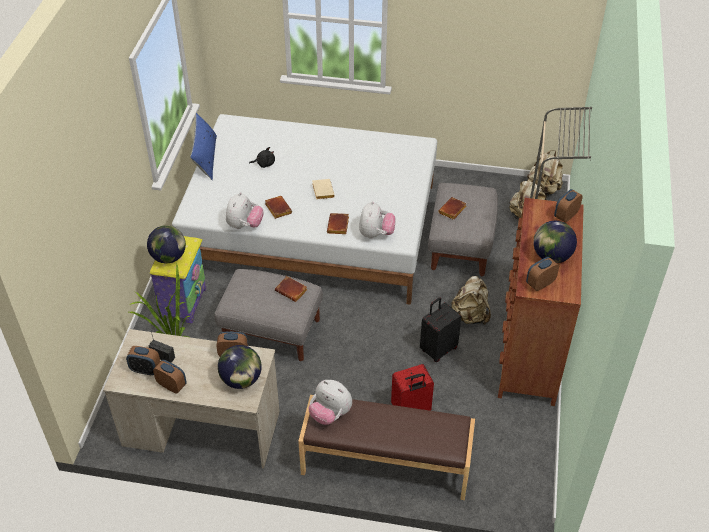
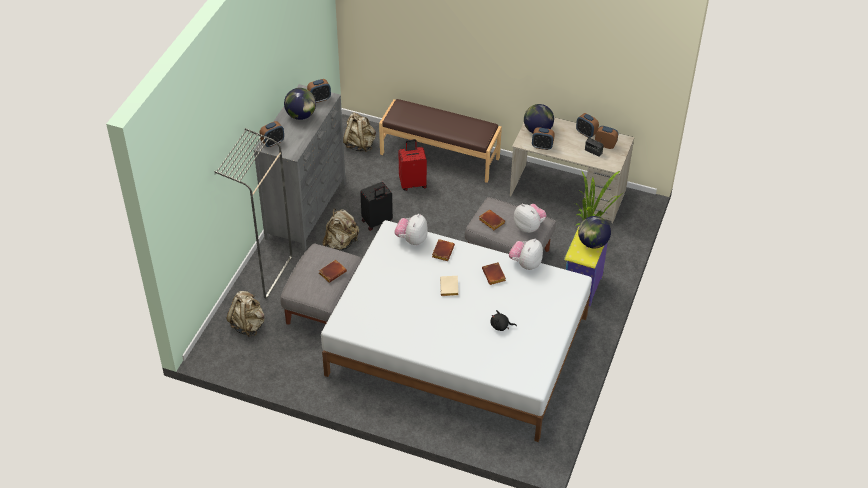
camera: 170 degrees left, 0 degrees up
blue pillow [190,113,217,180] -> none
plush toy [309,380,352,425] -> plush toy moved to [514,204,546,233]
brown dresser [498,198,584,406] -> grey dresser [254,84,346,250]
beige backpack [527,150,563,197] -> beige backpack moved to [343,112,376,152]

